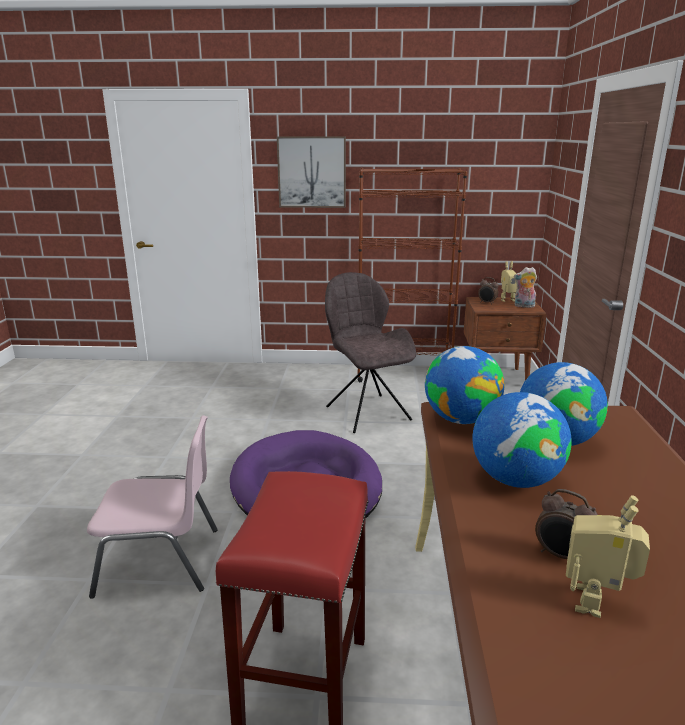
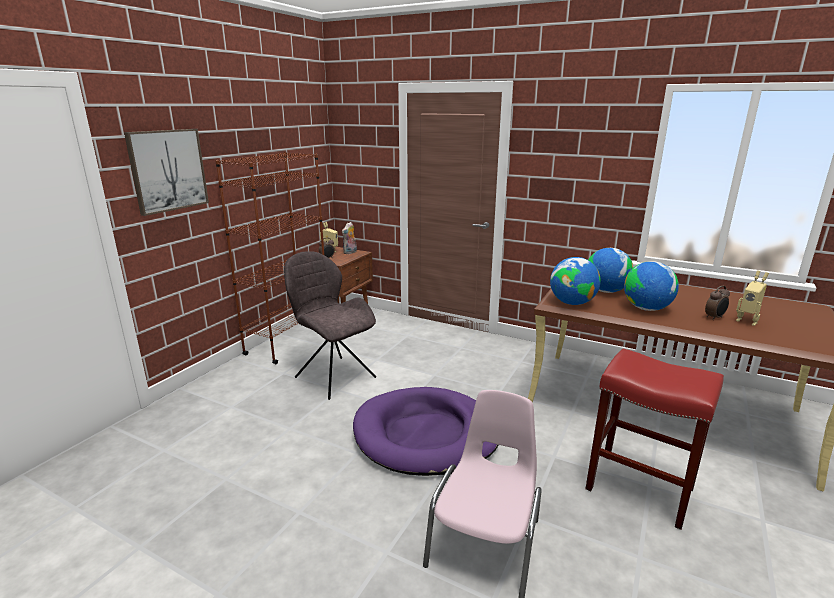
camera: 65 degrees left, 0 degrees up
grey chair [325,272,416,433] -> grey chair turned 45 degrees clockwise [284,251,376,400]

